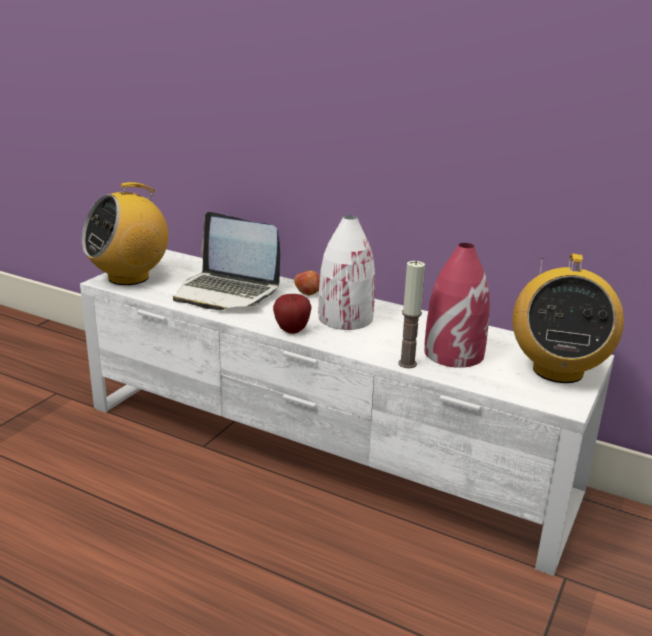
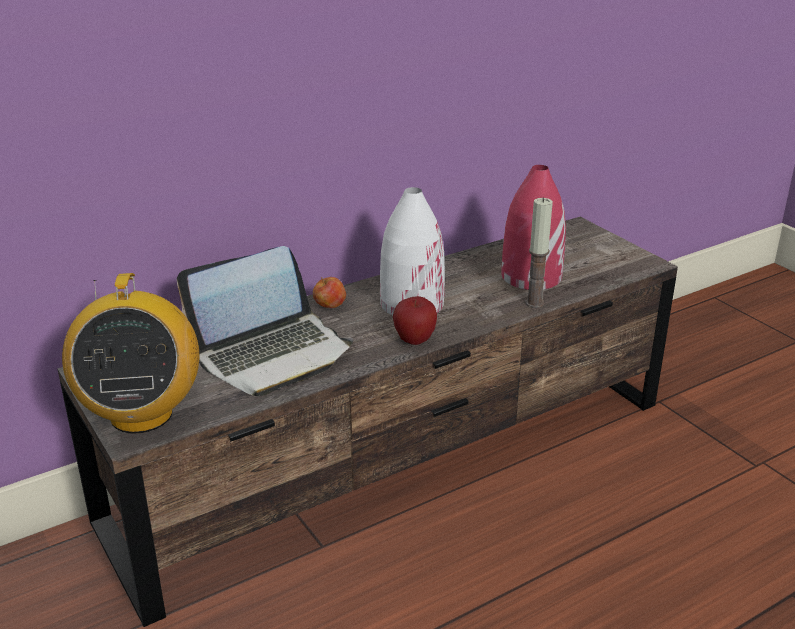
camera: 60 degrees left, 5 degrees up
white tv stand [80,250,614,576] -> brown tv stand [57,217,678,627]
radio [512,253,624,383] -> none

